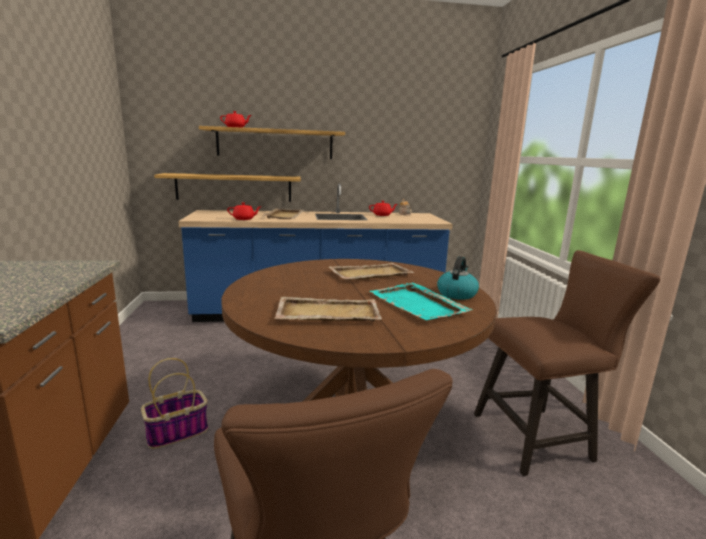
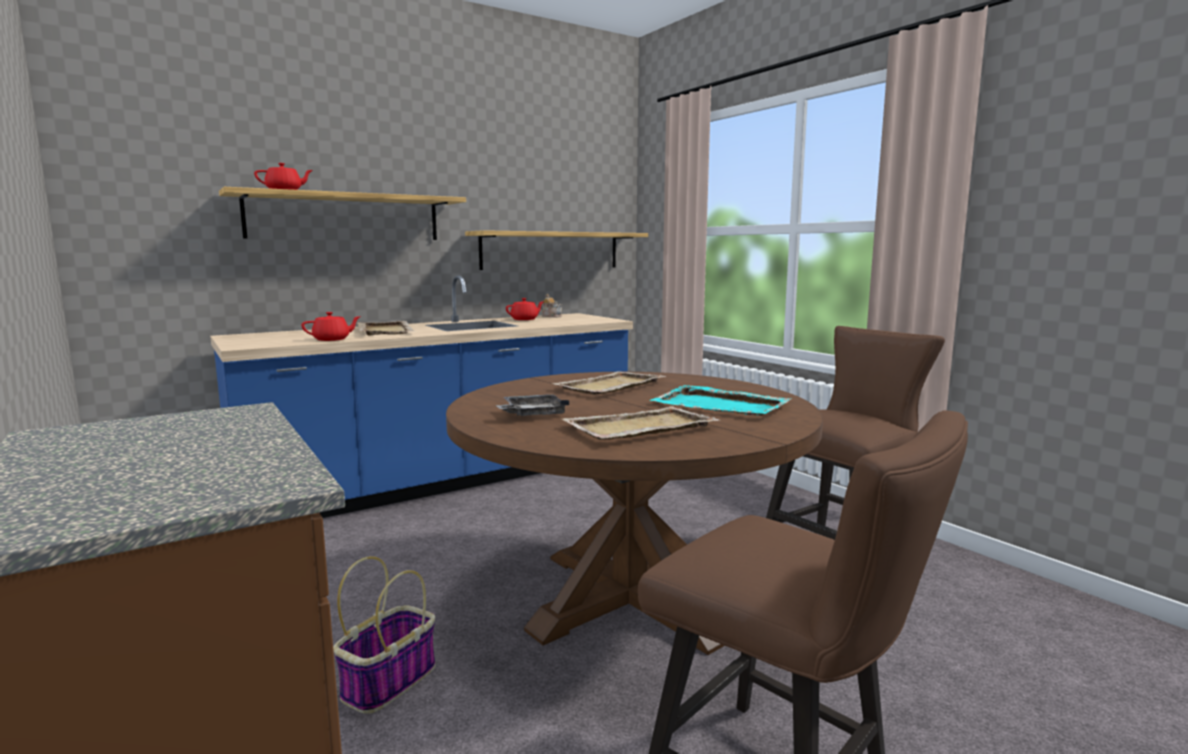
camera: 25 degrees left, 5 degrees down
shelf [154,173,301,202] -> shelf moved to [465,230,648,270]
kettle [437,256,479,300] -> none
none -> grey tray [496,394,569,416]

